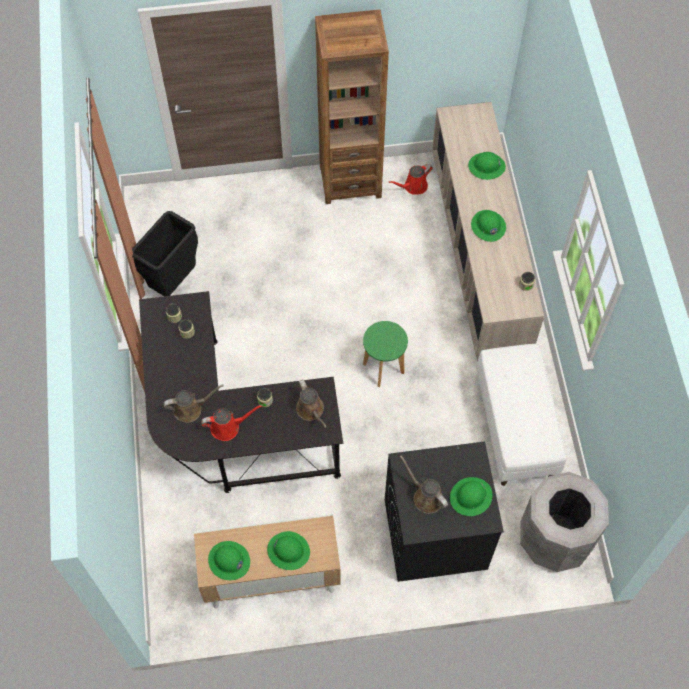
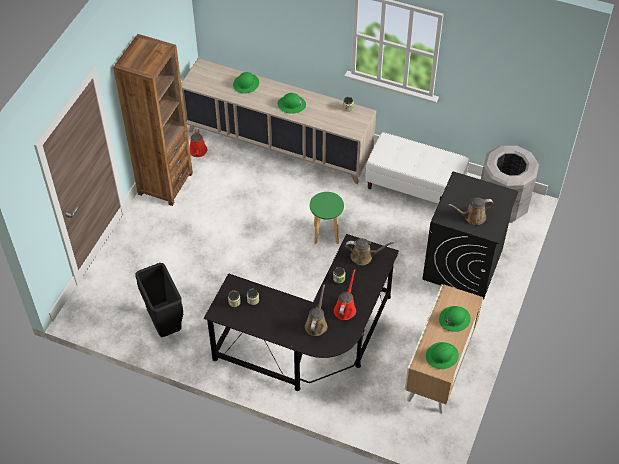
camera: 60 degrees left, 10 degrees down
green hard hat [450,477,492,516] -> none

